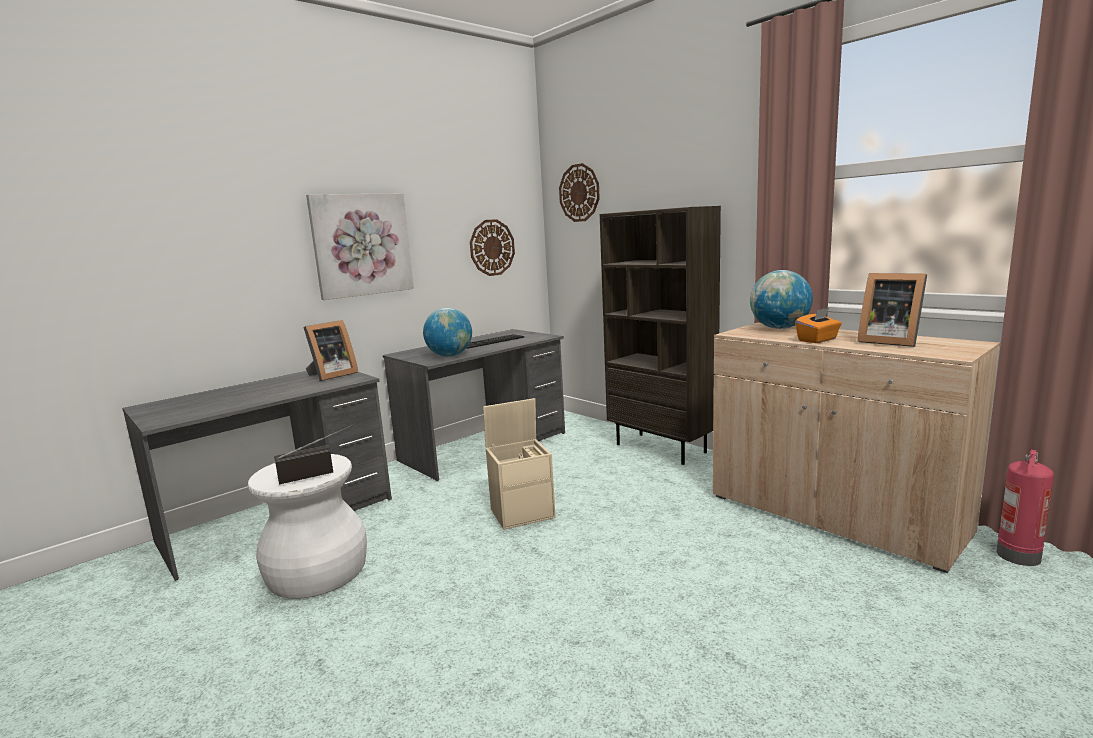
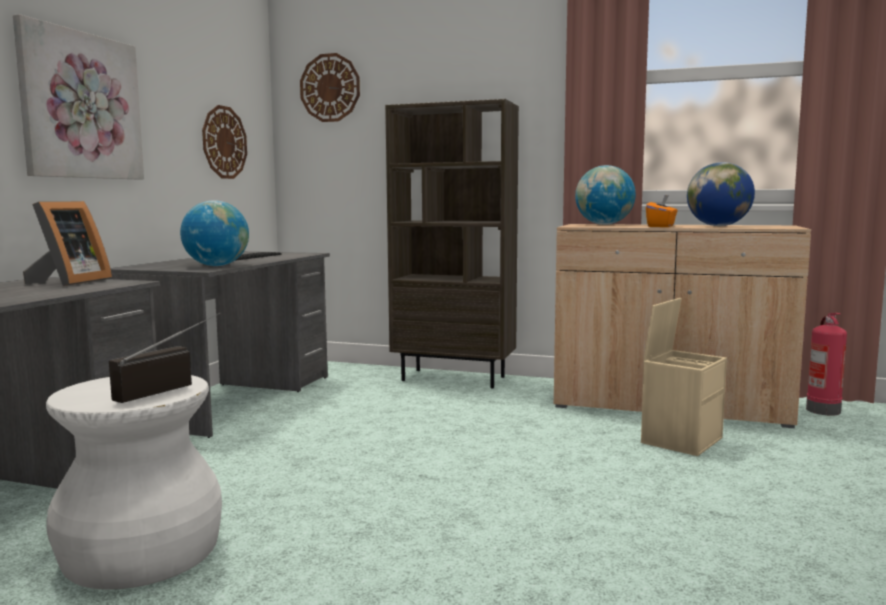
camera: 30 degrees left, 5 degrees down
beige storage box [483,398,556,530] -> beige storage box moved to [641,298,727,456]
picture frame [857,273,927,347] -> globe [687,162,755,226]

